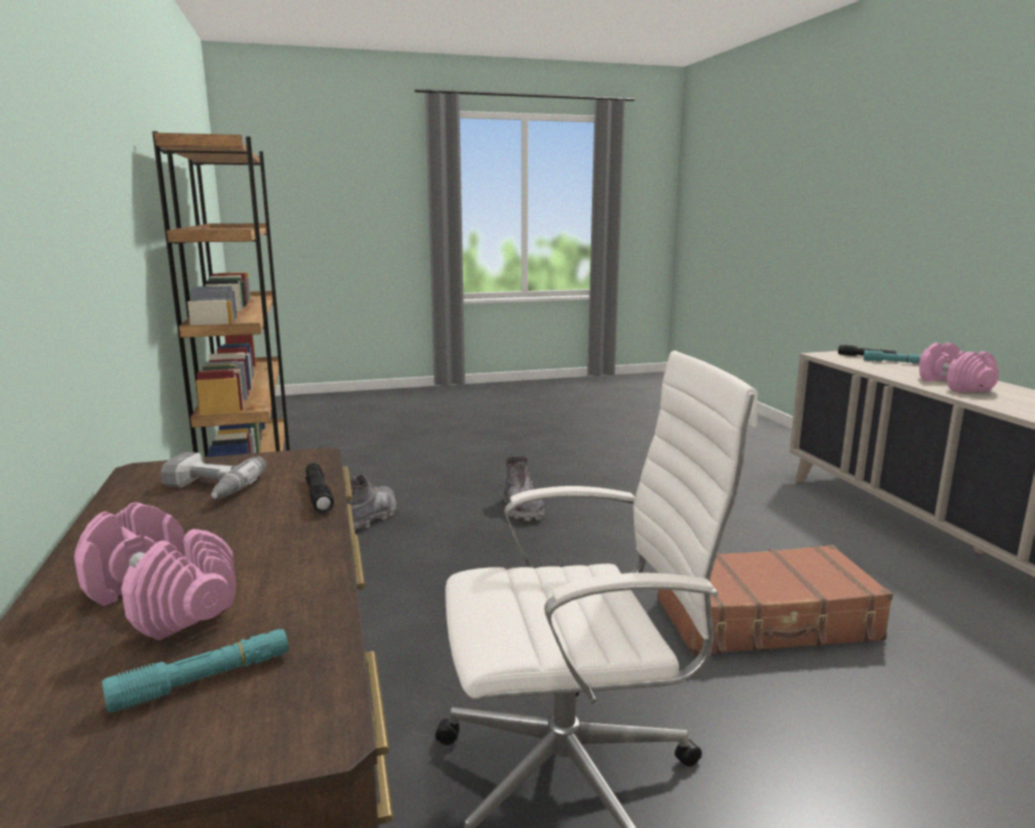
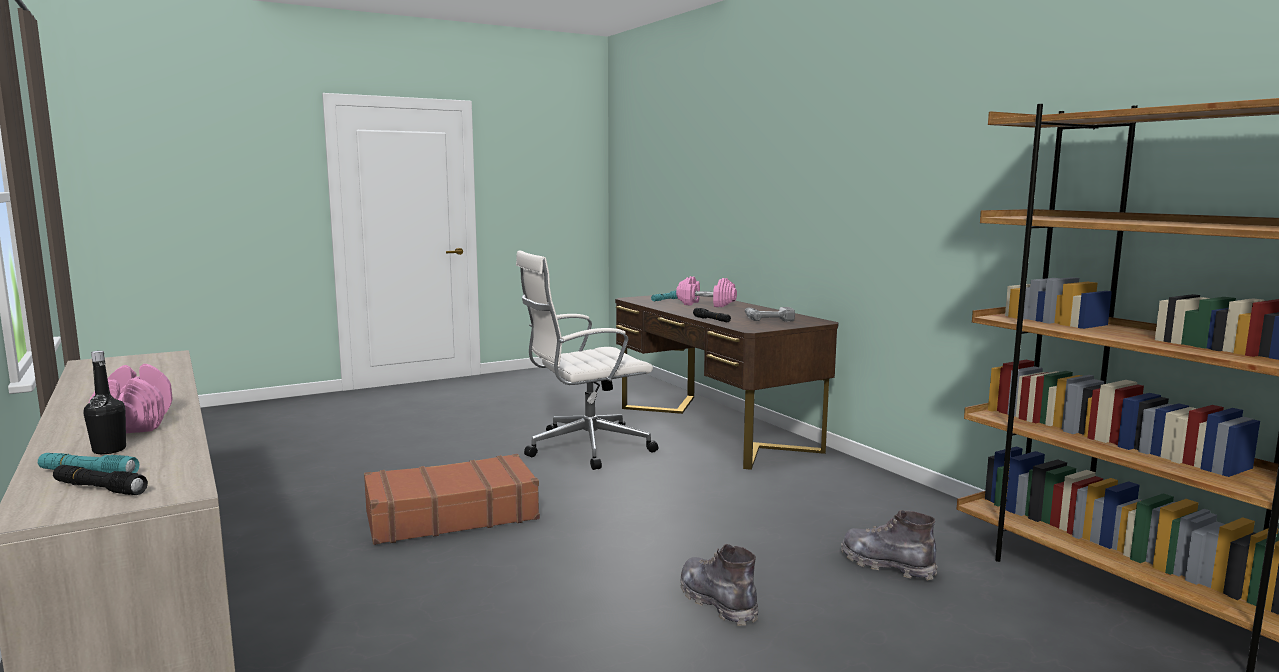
camera: 165 degrees right, 5 degrees down
grey boot [344,474,396,529] -> grey boot turned 120 degrees clockwise [841,510,938,581]
none -> black bottle [83,351,126,454]

